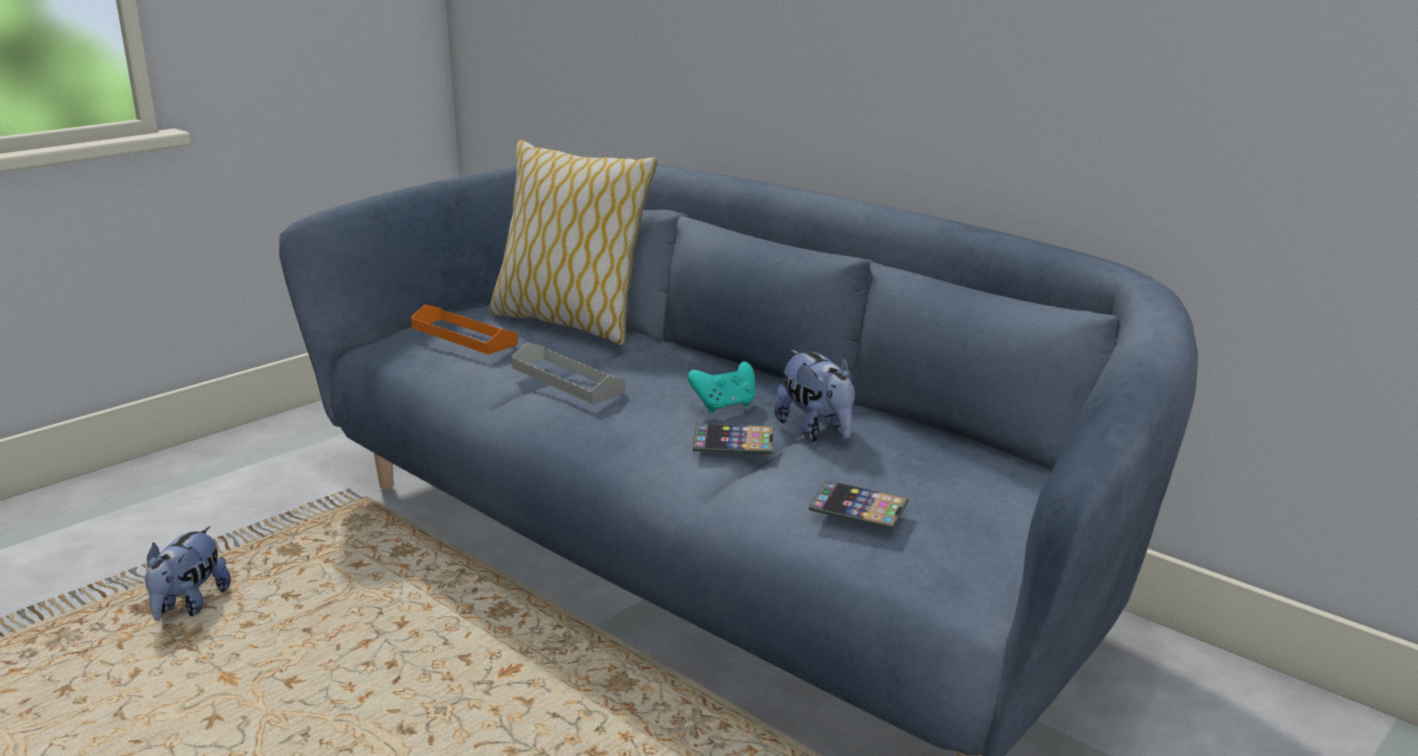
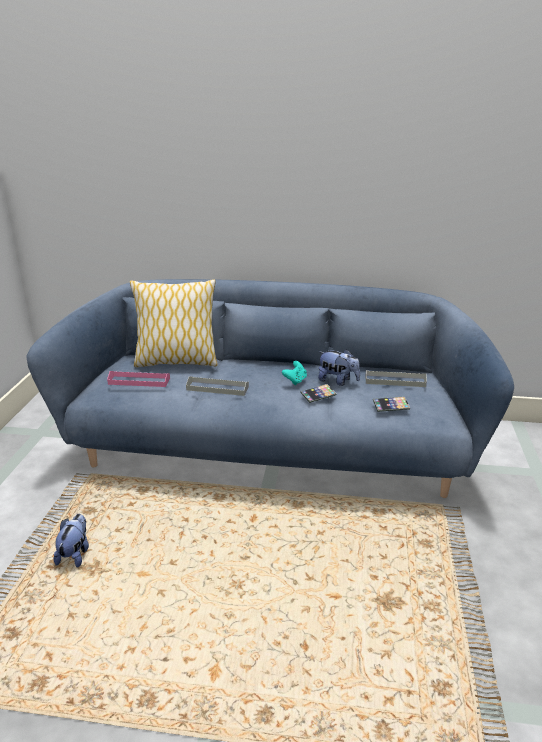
camera: 35 degrees left, 5 degrees up
plush toy [145,526,231,621] -> plush toy turned 150 degrees counterclockwise [54,514,89,568]
orange tray [411,304,518,355] -> pink tray [107,371,170,387]
none -> grey tray [366,370,427,387]

